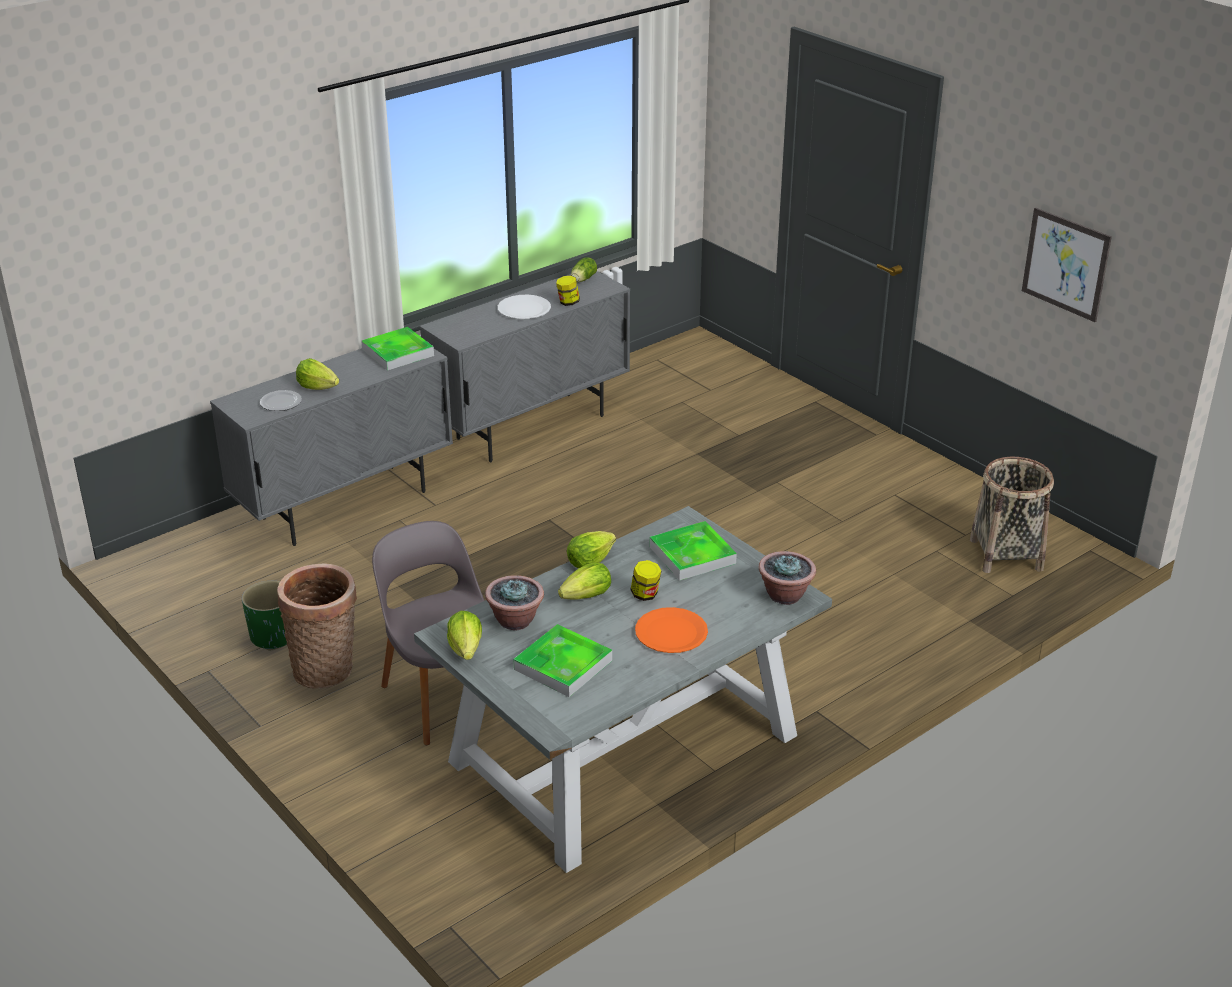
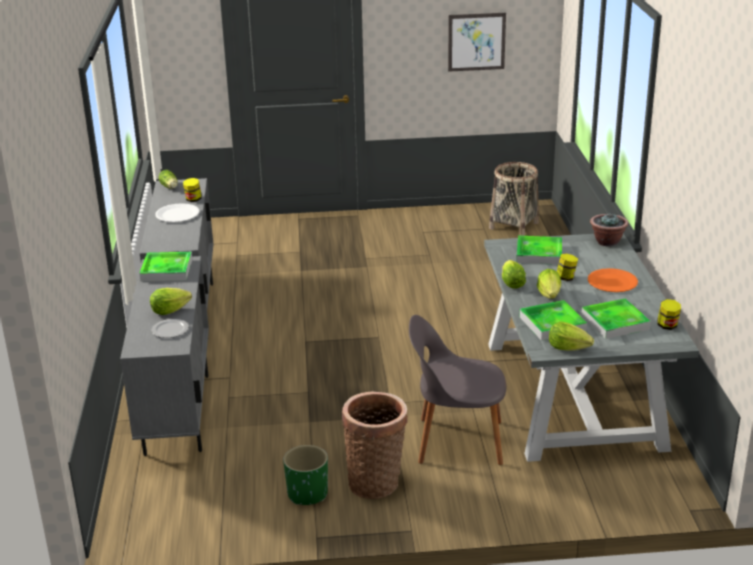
camera: 55 degrees left, 5 degrees down
potted plant [485,575,544,630] -> tray [519,300,587,341]
none -> jar [657,299,681,330]

